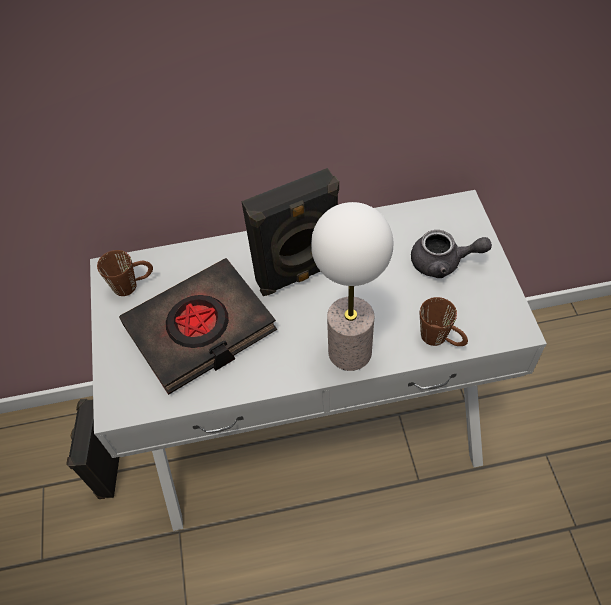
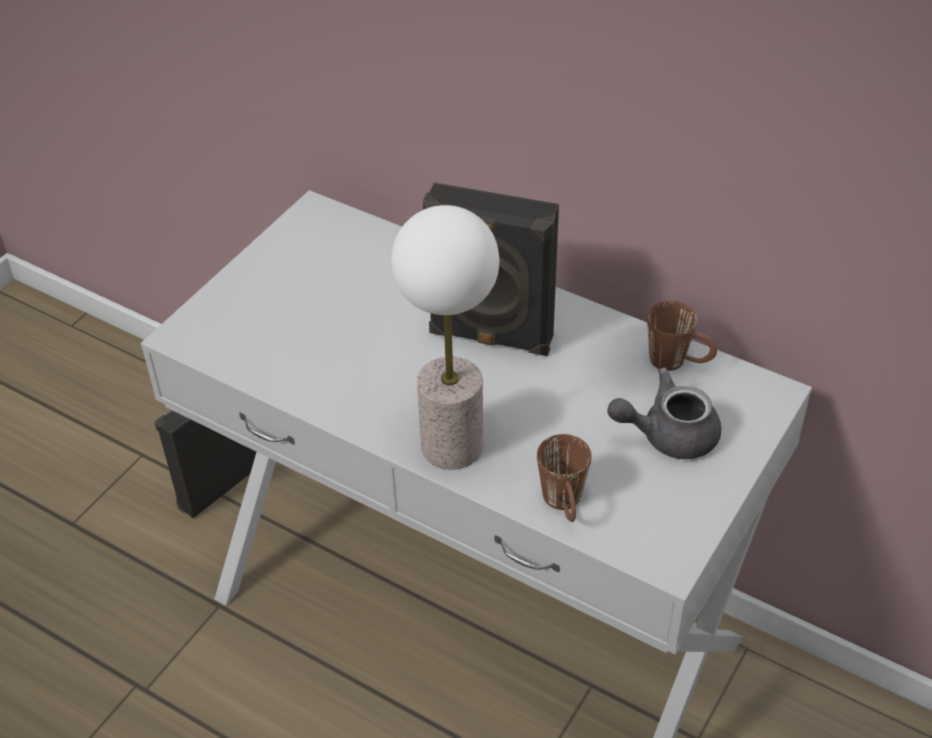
camera: 40 degrees right, 10 degrees down
brown mug [97,250,153,296] -> brown mug moved to [647,301,717,371]
black book [119,258,277,395] -> none
grey teapot [411,230,492,278] -> grey teapot turned 120 degrees clockwise [607,367,721,459]

